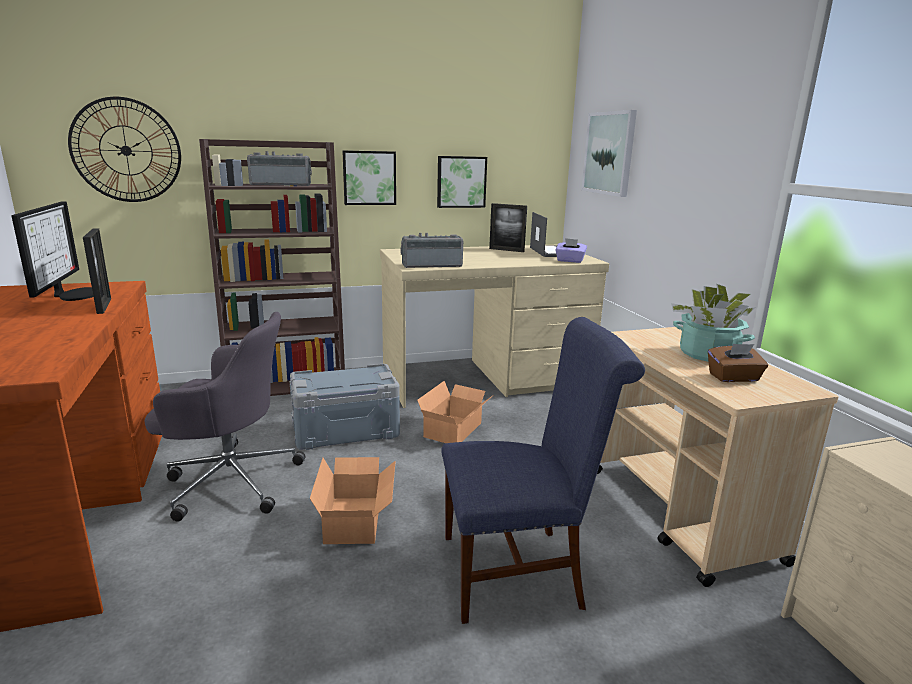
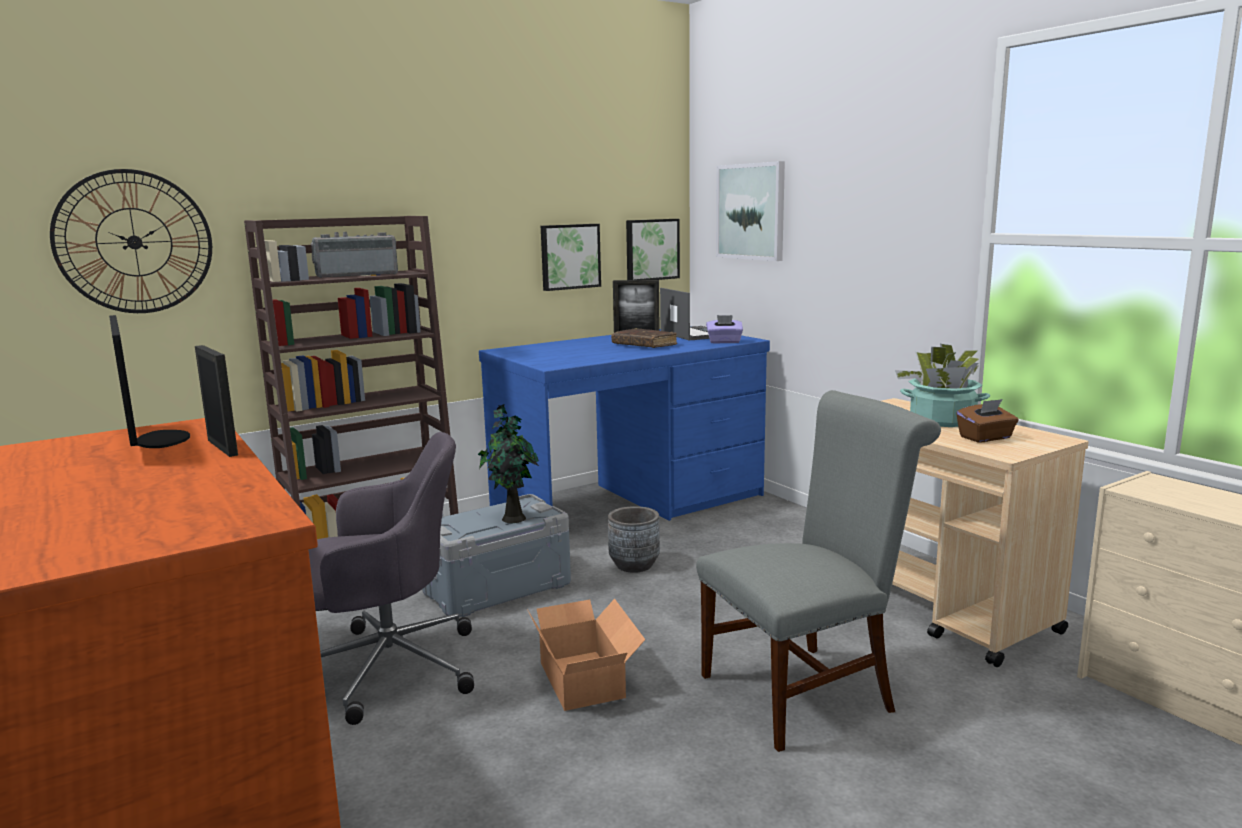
camera: 15 degrees left, 5 degrees down
picture [342,150,396,205] -> picture moved to [626,219,680,280]
beige desk [380,245,609,408] -> blue desk [479,326,770,521]
radio [400,233,463,268] -> none
cardboard box [417,381,492,443] -> grey planter [608,506,660,573]
blue chair [441,317,645,624] -> grey chair [696,390,941,752]
none -> potted plant [478,404,539,523]
none -> brown book [611,328,677,348]

